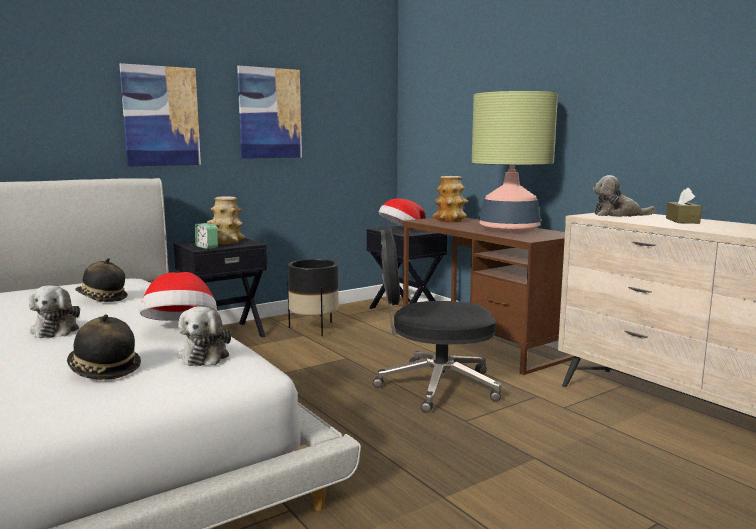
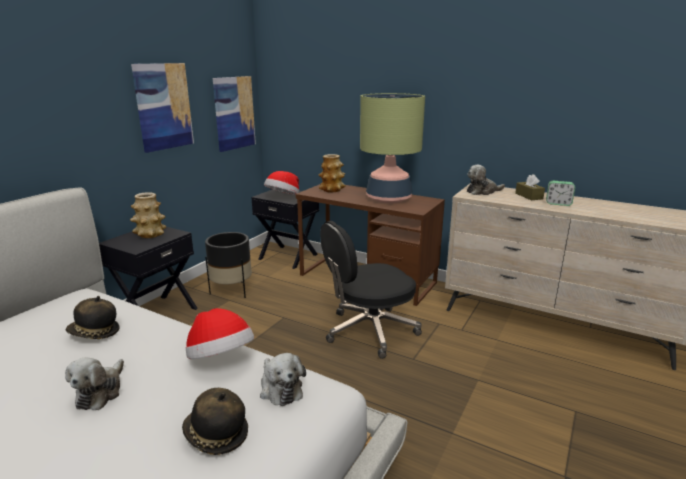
camera: 25 degrees left, 10 degrees up
plush toy [29,285,80,338] -> plush toy turned 45 degrees clockwise [65,357,124,410]
picture [119,63,201,166] -> picture moved to [213,76,256,152]
alarm clock [195,223,218,249] -> alarm clock moved to [546,181,575,206]

